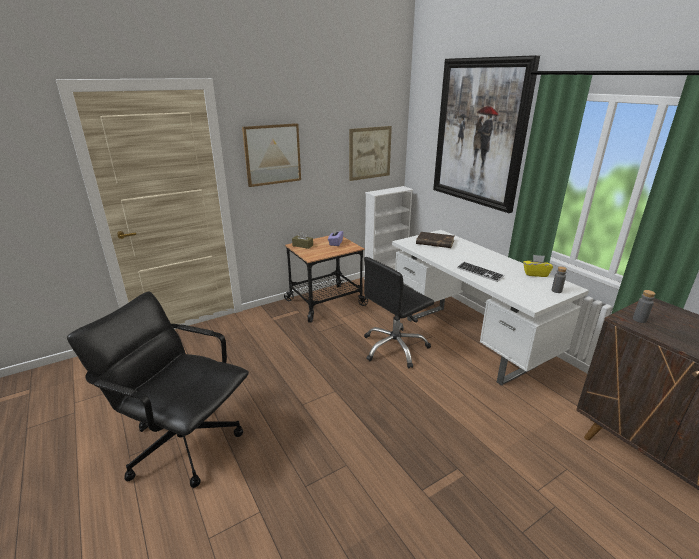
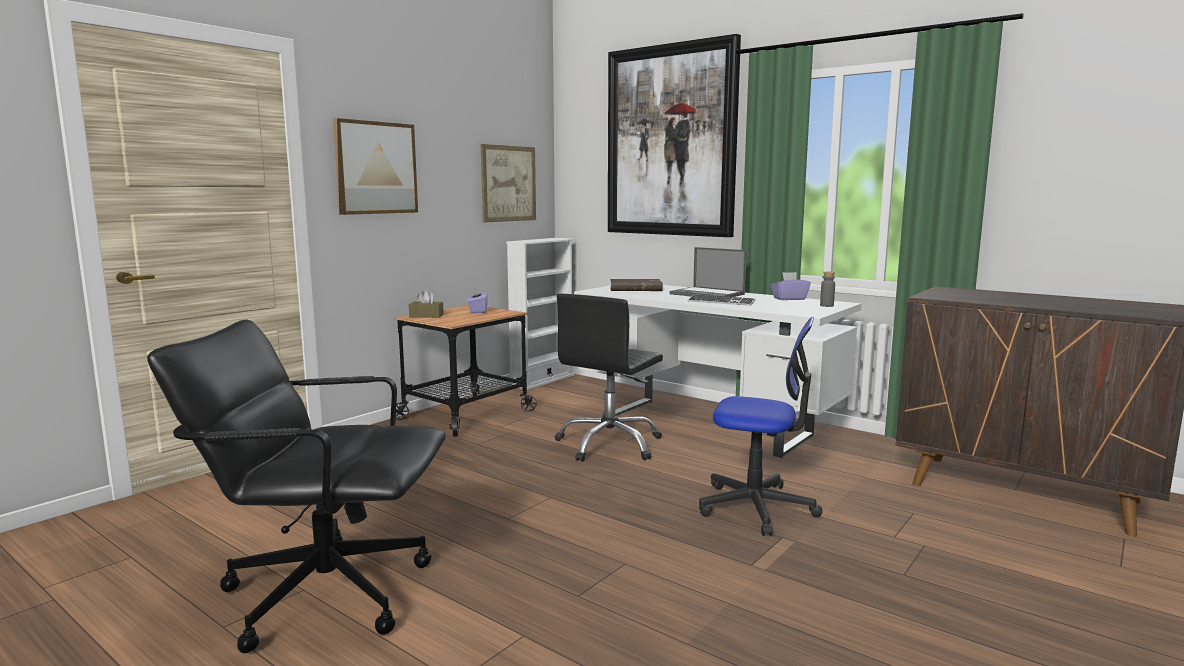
camera: 20 degrees left, 15 degrees down
yellow tissue box [523,255,553,277] -> purple tissue box [771,272,811,300]
grey bottle [633,290,656,323] -> none
none -> laptop [670,247,747,297]
none -> office chair [699,317,822,536]

